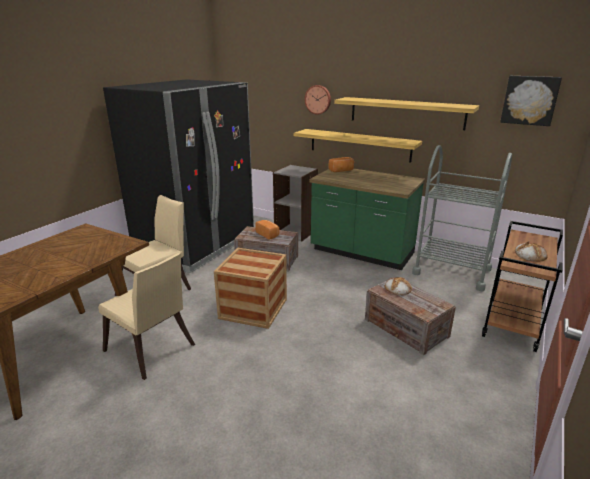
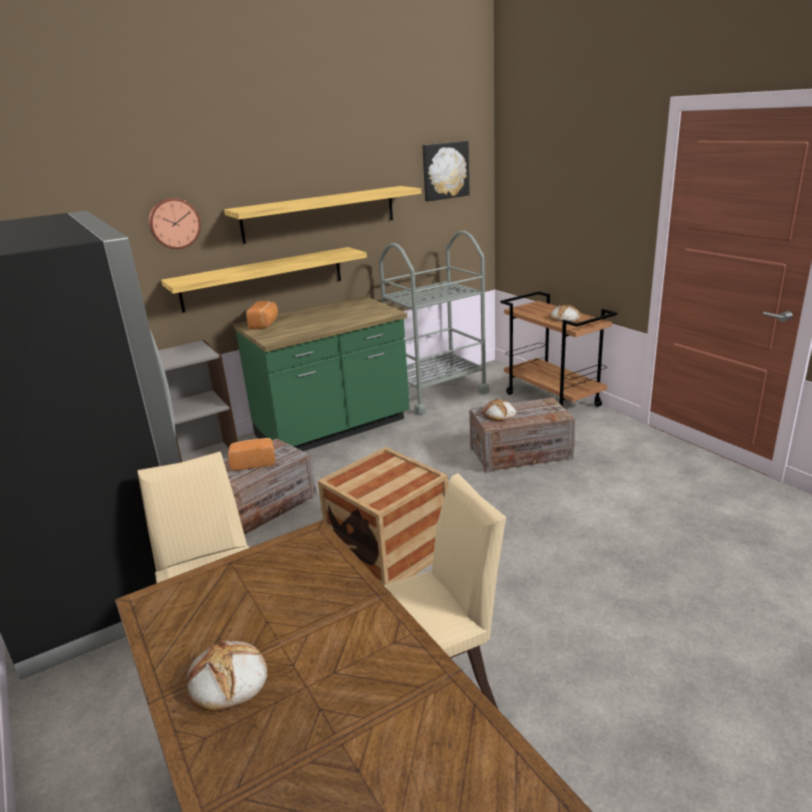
camera: 60 degrees left, 0 degrees up
none -> bread [187,640,267,712]

